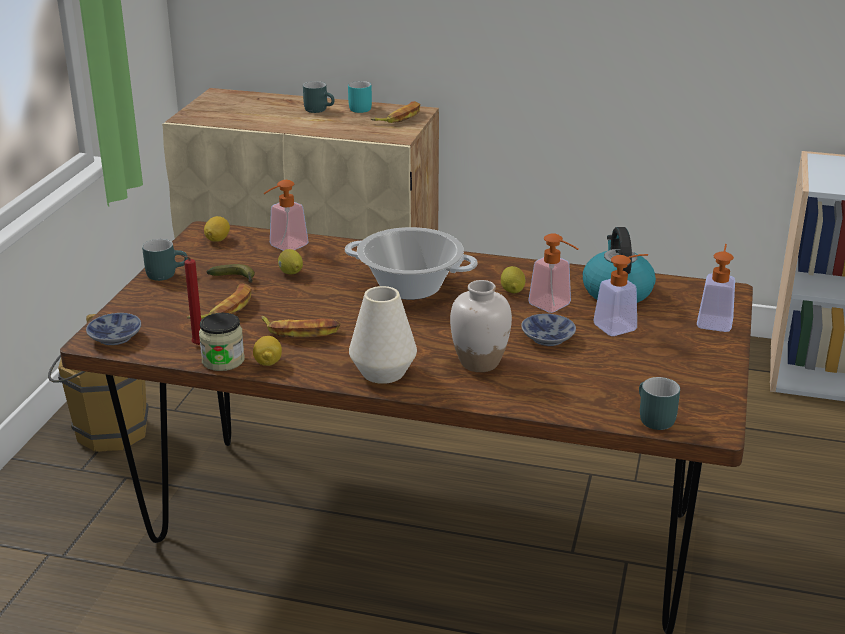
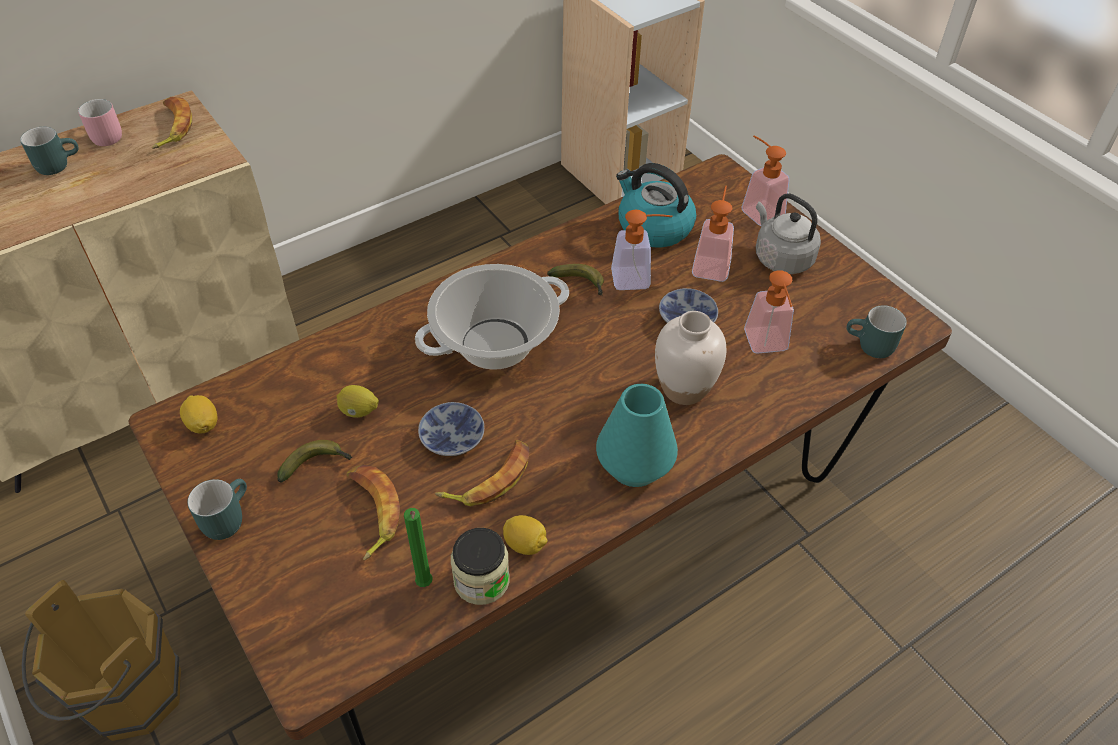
camera: 50 degrees left, 20 degrees up
bowl [86,313,141,345] -> bowl moved to [418,402,484,456]
red candle [181,255,201,345] -> green candle [404,508,433,587]
soap dispenser [264,180,309,251] -> soap dispenser moved to [744,270,794,354]
turquoise mug [348,81,372,113] -> pink mug [78,99,122,146]
white vase [349,286,417,384] -> turquoise vase [596,384,678,487]
lemon [501,266,526,293] -> banana [547,264,604,295]
none -> grey kettle [756,193,821,274]

